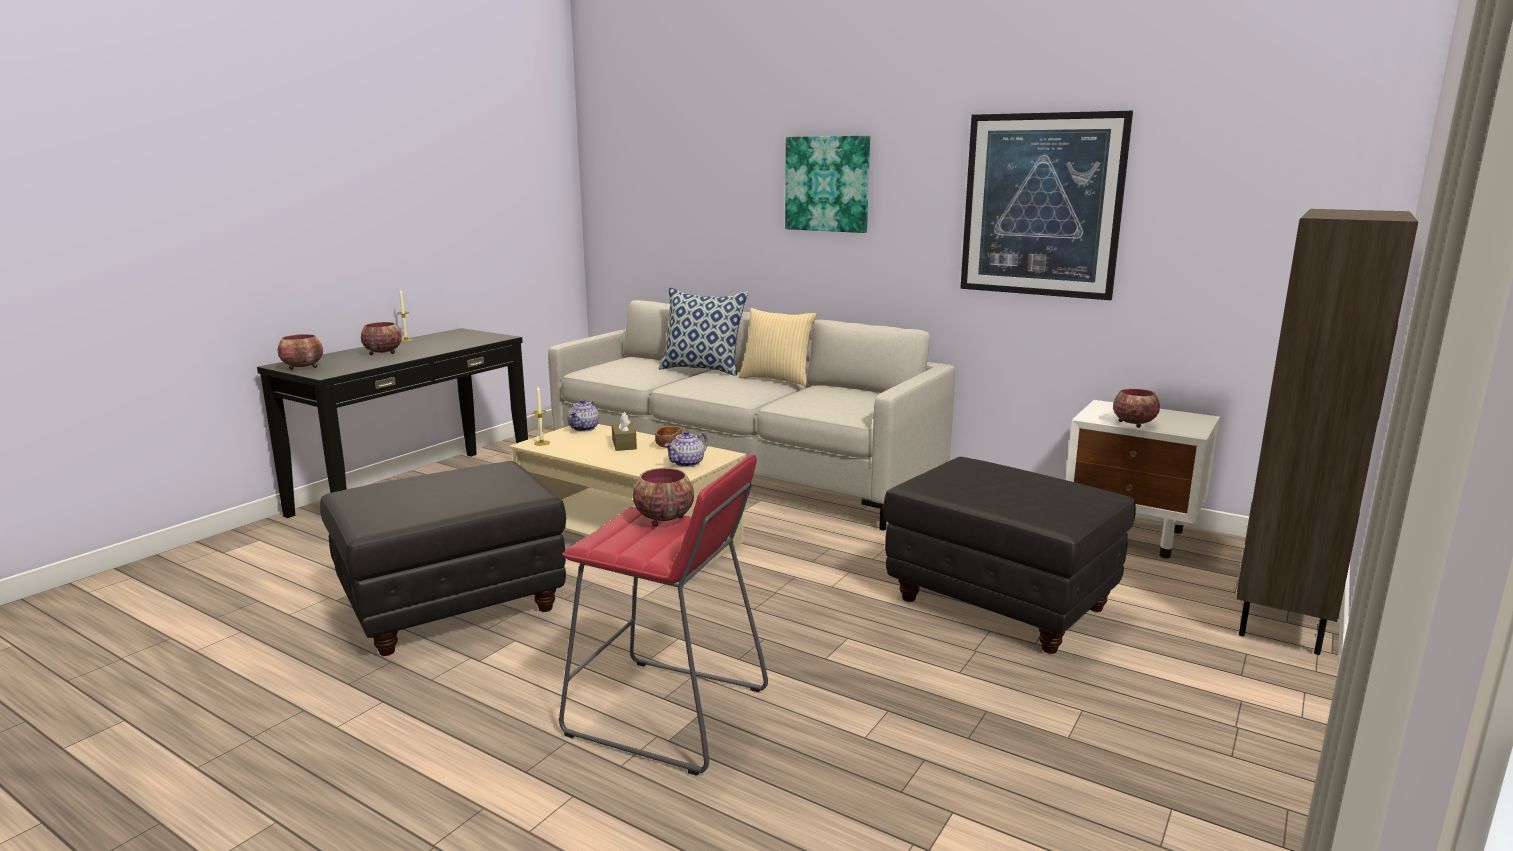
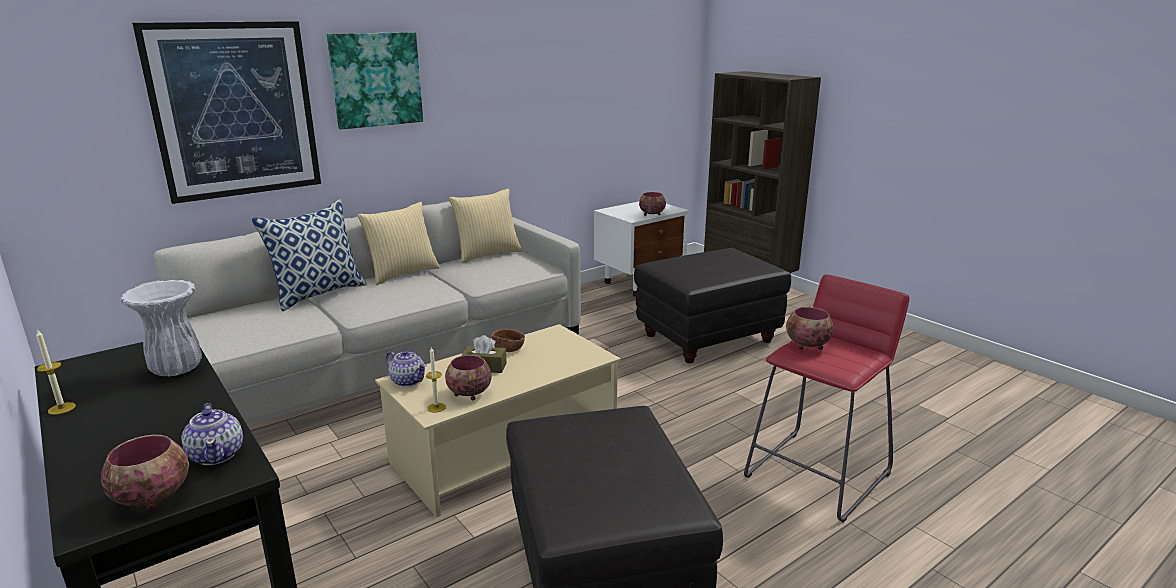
camera: 70 degrees left, 5 degrees up
bowl [361,322,402,355] -> bowl moved to [445,355,492,400]
teapot [664,431,708,467] -> teapot moved to [181,403,243,465]
picture [960,111,1133,300] -> picture moved to [132,21,321,204]
none -> white vase [120,280,202,376]
none -> pillow [449,188,522,263]

